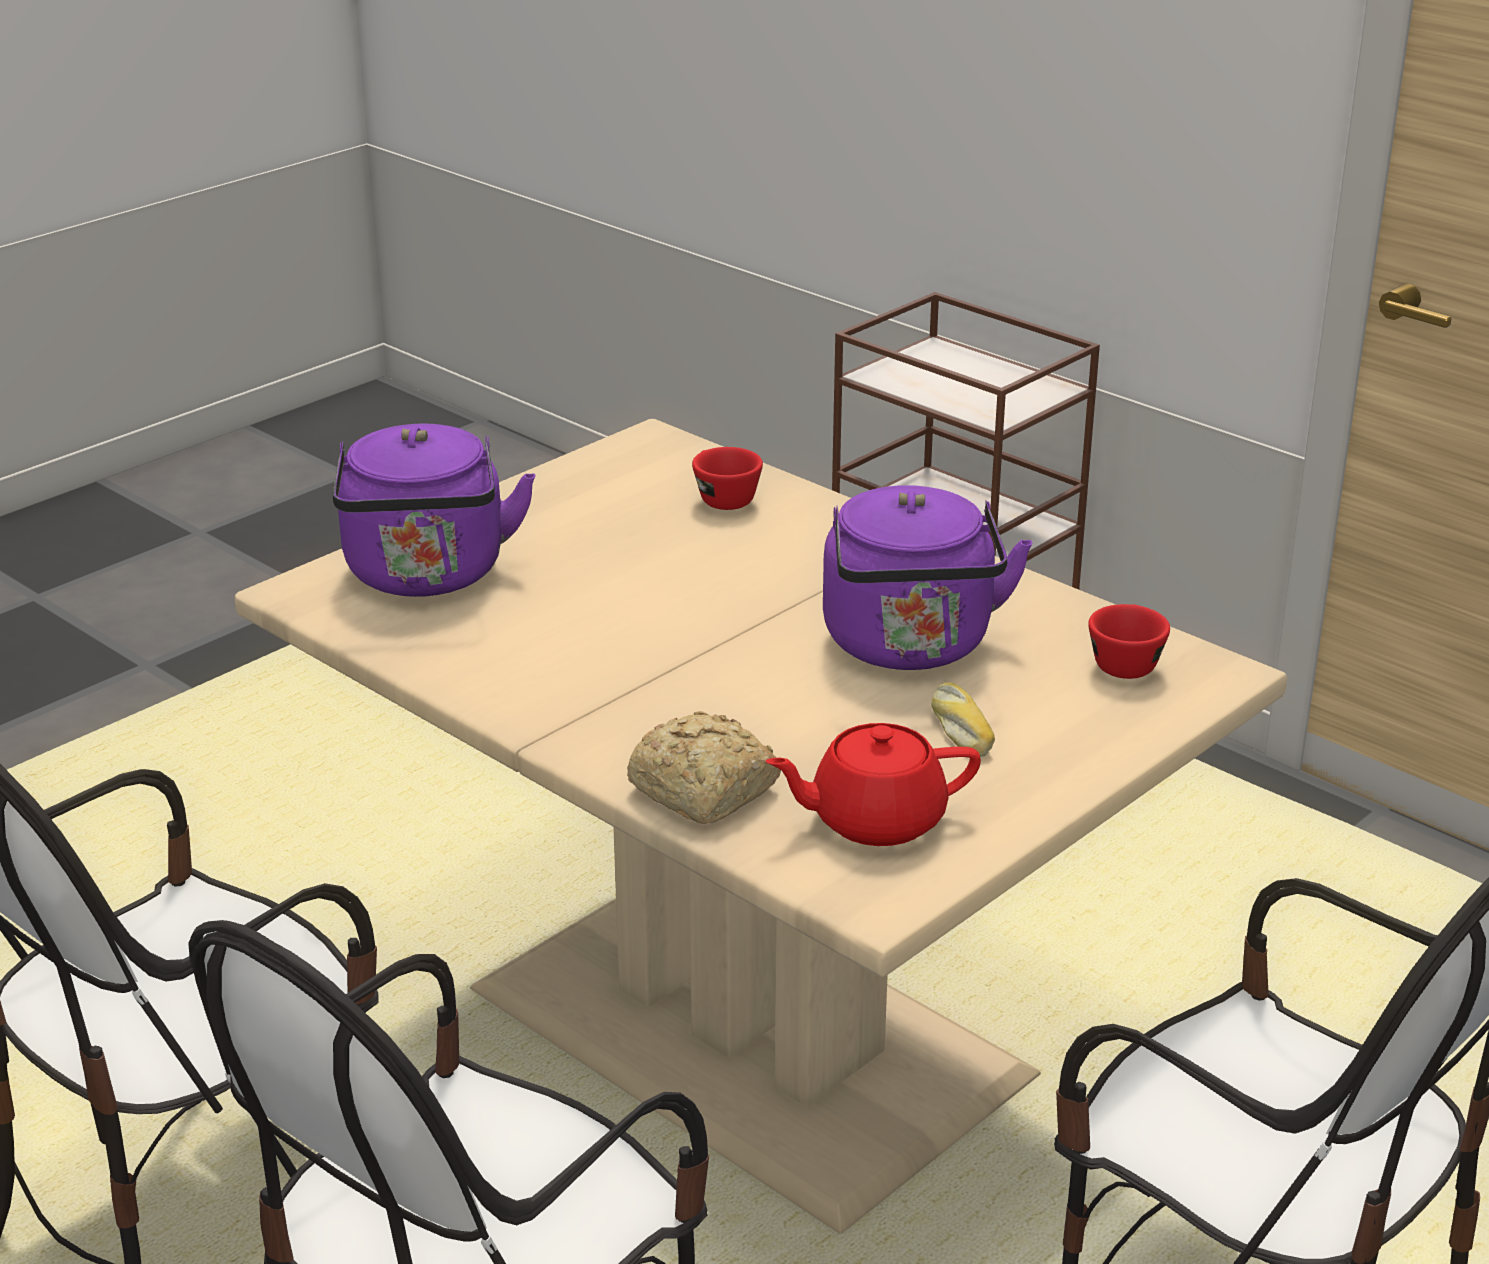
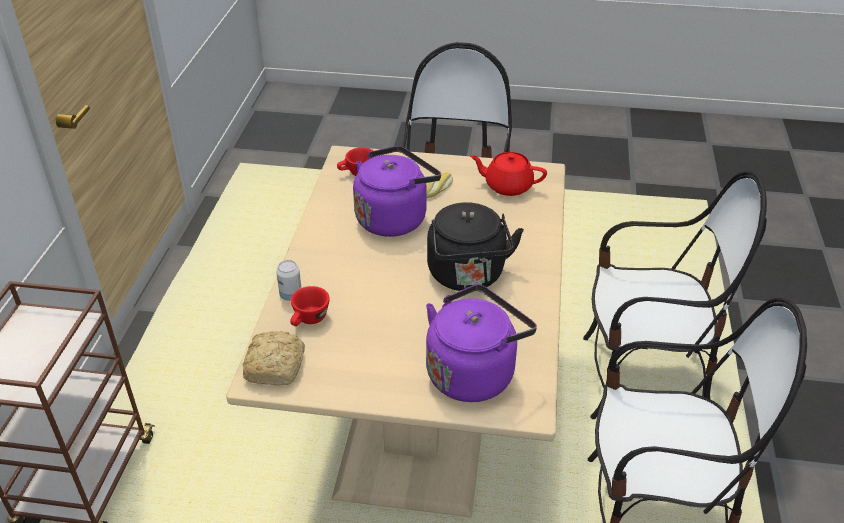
camera: 125 degrees left, 10 degrees up
bread [627,711,781,824] -> bread moved to [243,331,305,385]
red teapot [765,723,981,846] -> red teapot turned 150 degrees clockwise [470,152,547,196]
none -> can [276,260,301,301]
none -> black kettle [427,202,524,291]

